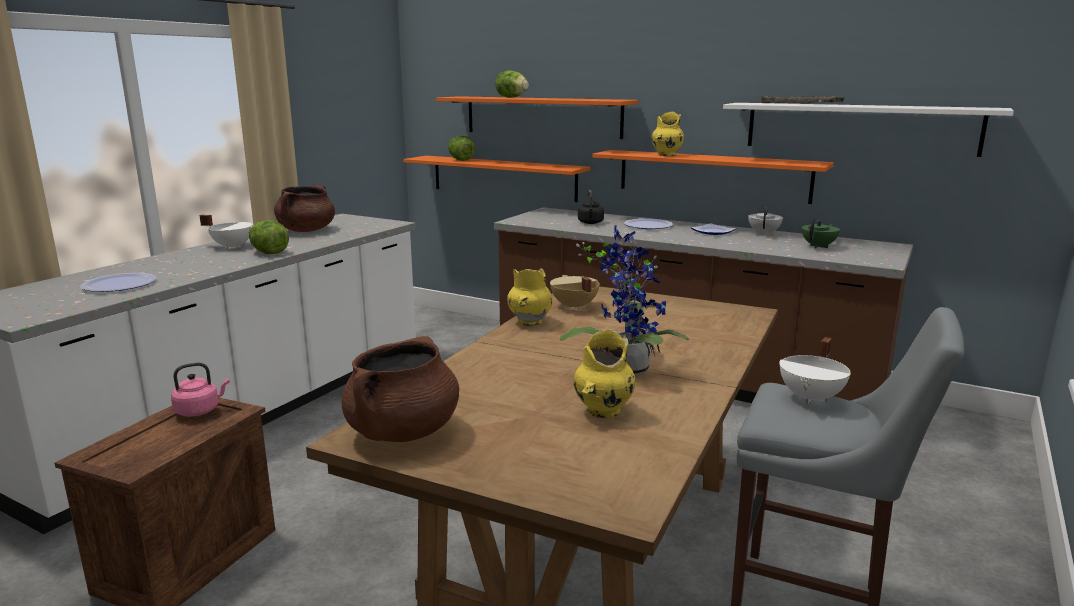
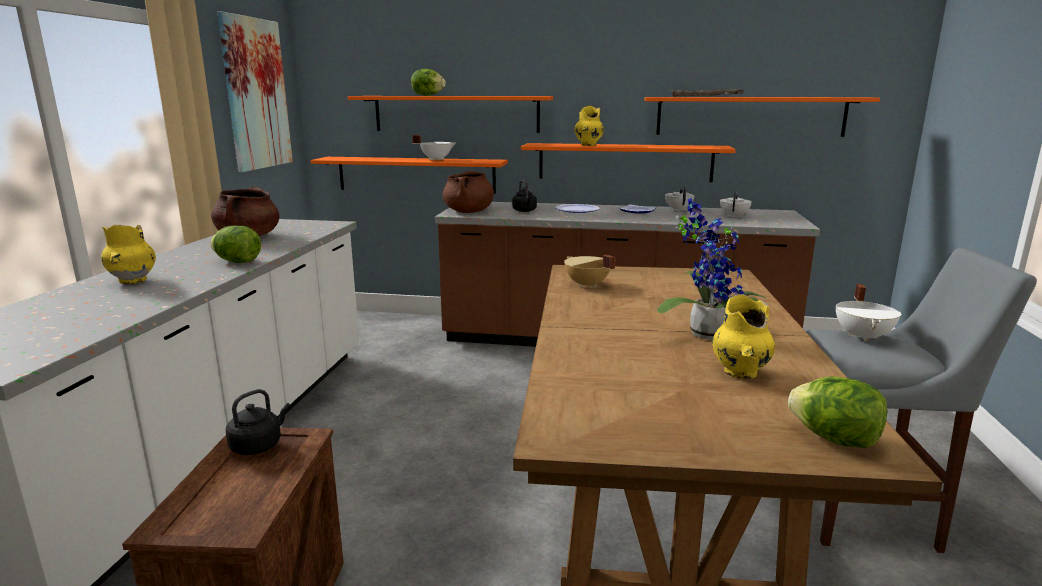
camera: 20 degrees left, 0 degrees up
plate [80,273,156,292] -> none
pink kettle [171,362,230,417] -> black kettle [226,389,290,455]
white cooking pot [199,215,253,249] -> white cooking pot moved to [412,135,456,160]
brown cooking pot [342,336,459,442] -> brown cooking pot moved to [443,171,494,213]
lettuce [448,135,475,161] -> lettuce moved to [788,376,888,448]
yellow vase [507,268,552,326] -> yellow vase moved to [101,225,156,285]
white shelf [723,103,1014,157] -> orange shelf [645,97,880,137]
green teapot [802,218,840,248] -> white teapot [720,192,752,218]
none -> picture [217,11,293,172]

